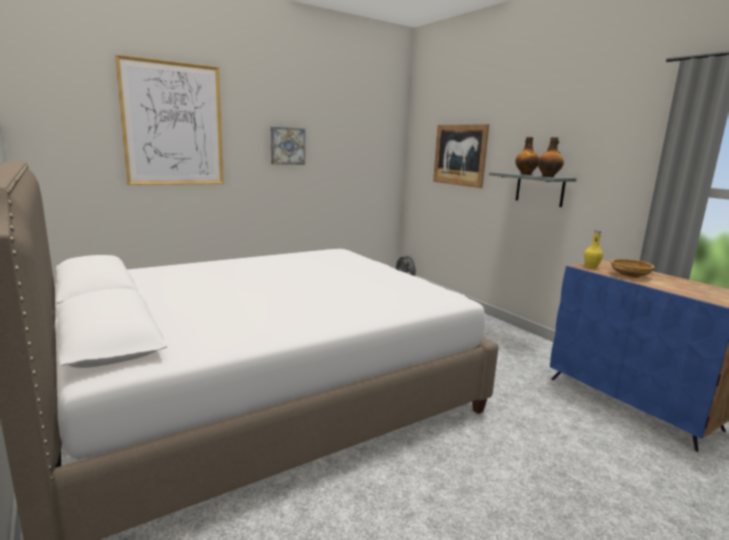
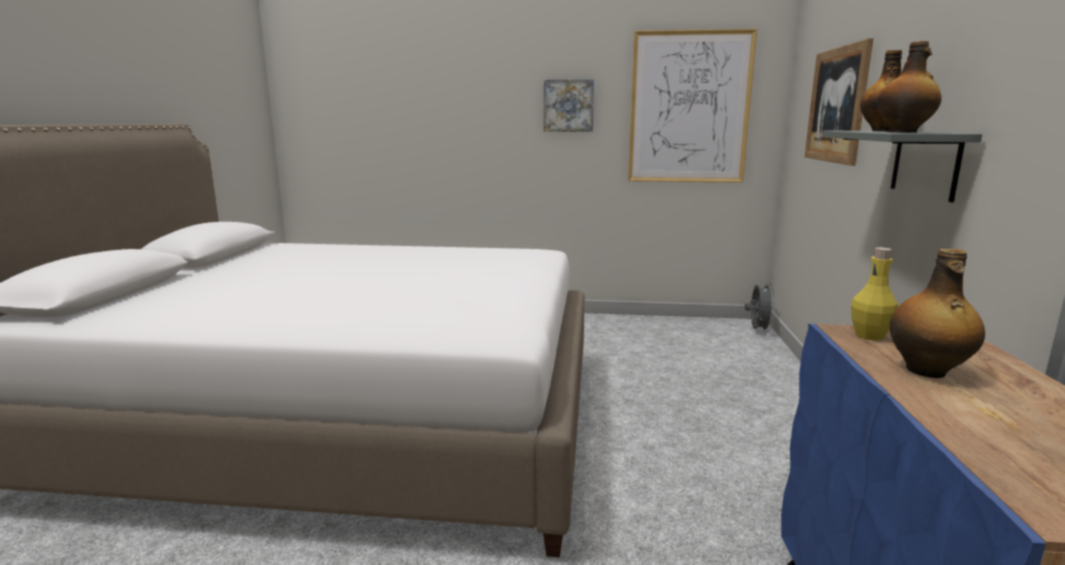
camera: 40 degrees right, 0 degrees up
picture [115,54,224,185] -> picture moved to [628,29,757,183]
beige bowl [611,259,655,278] -> bottle [890,249,985,378]

